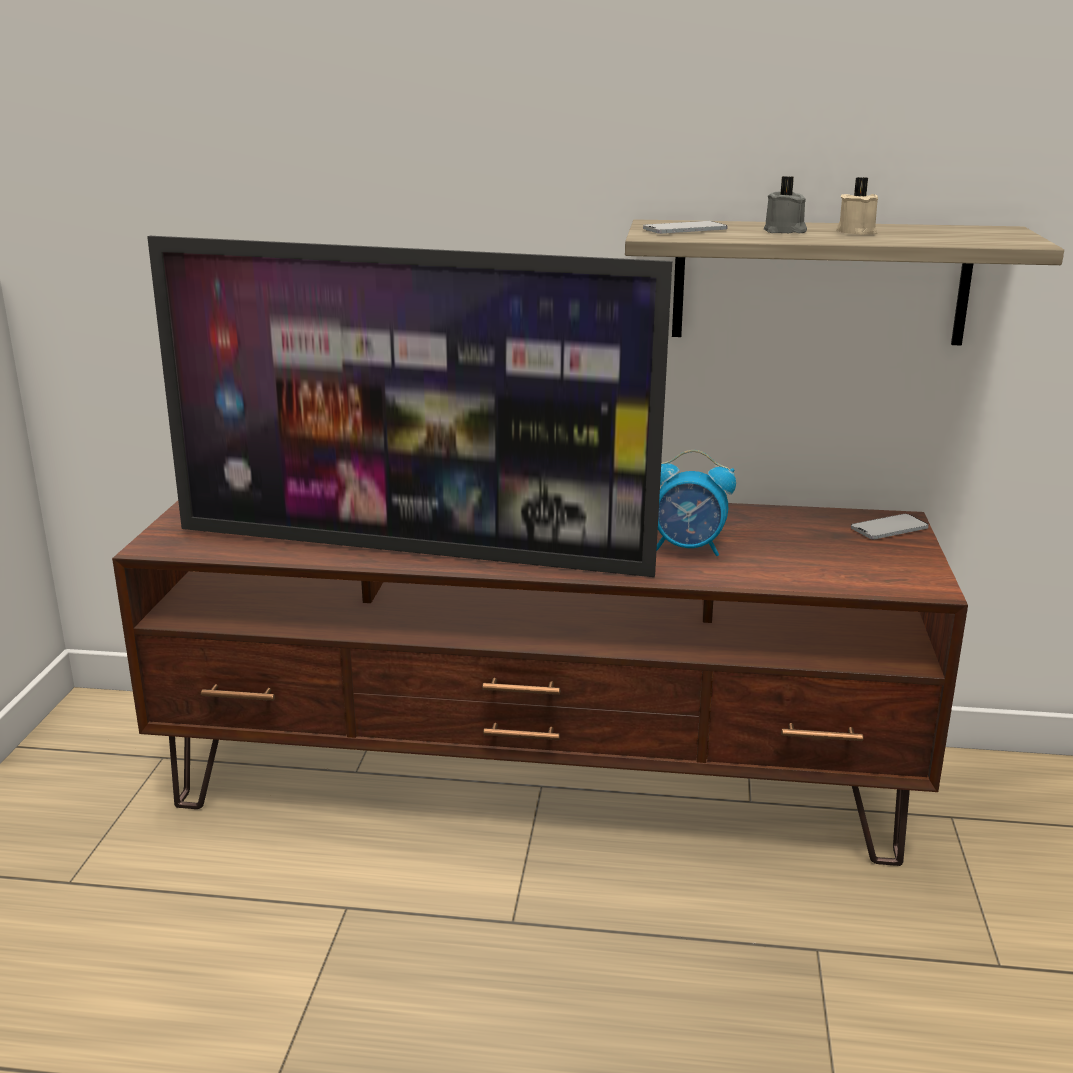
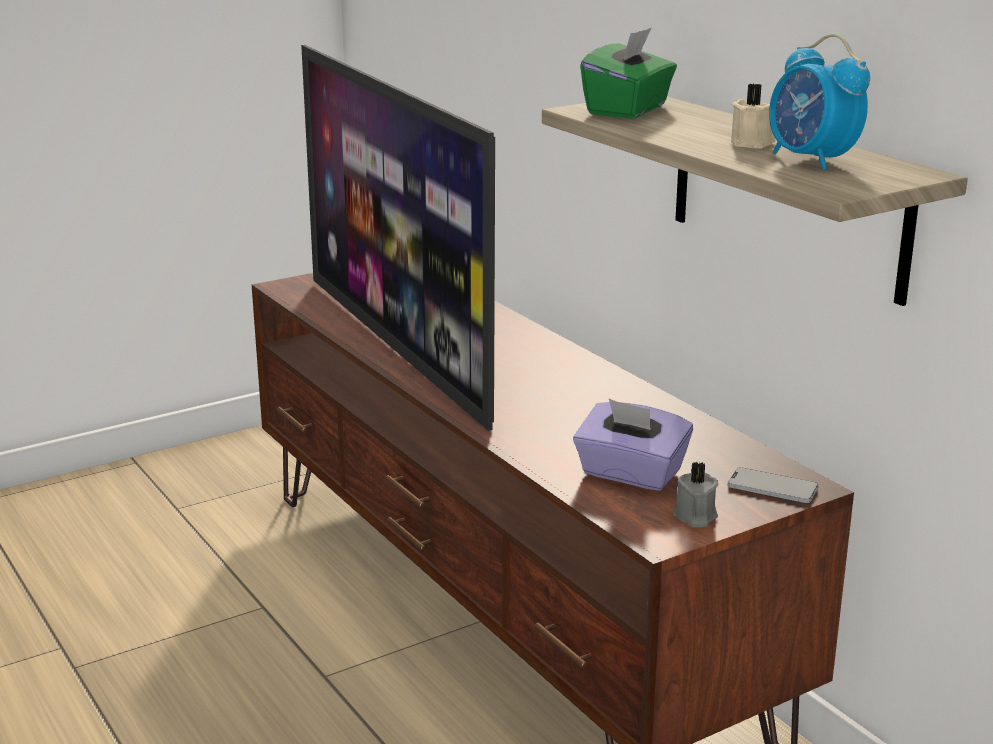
camera: 50 degrees right, 0 degrees up
phone [643,221,728,234] -> green tissue box [580,28,677,119]
alarm clock [657,450,736,556] -> alarm clock moved to [769,34,870,170]
grey candle [764,176,807,233] -> grey candle moved to [673,461,719,528]
none -> purple tissue box [573,399,693,491]

